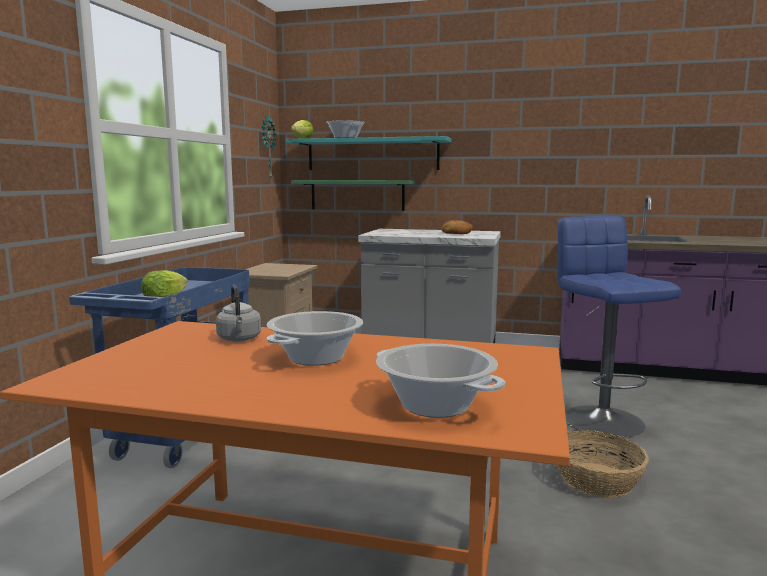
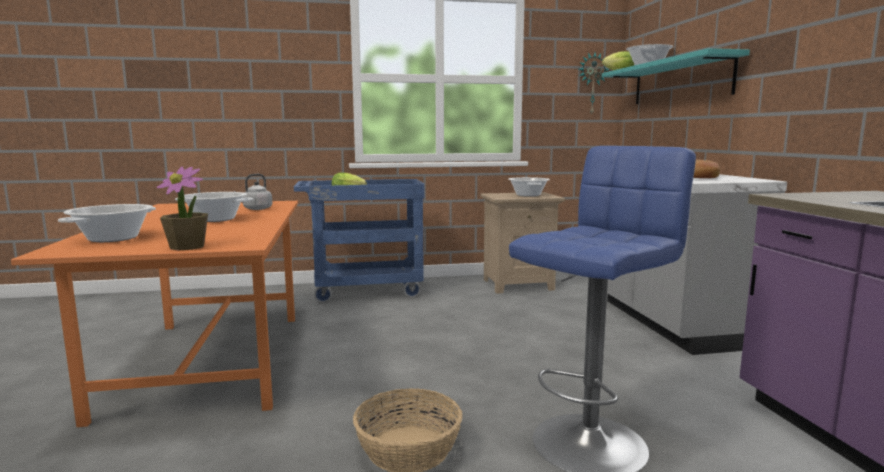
camera: 65 degrees right, 0 degrees up
green shelf [291,180,416,211] -> none
none -> potted plant [157,166,208,250]
none -> cooking pot [508,177,550,197]

